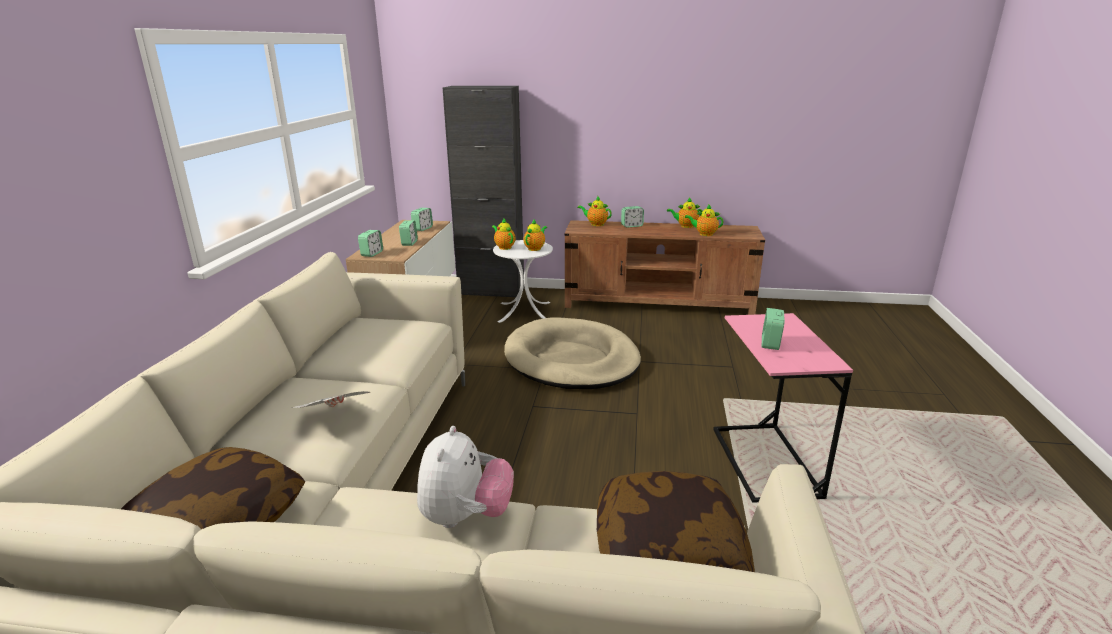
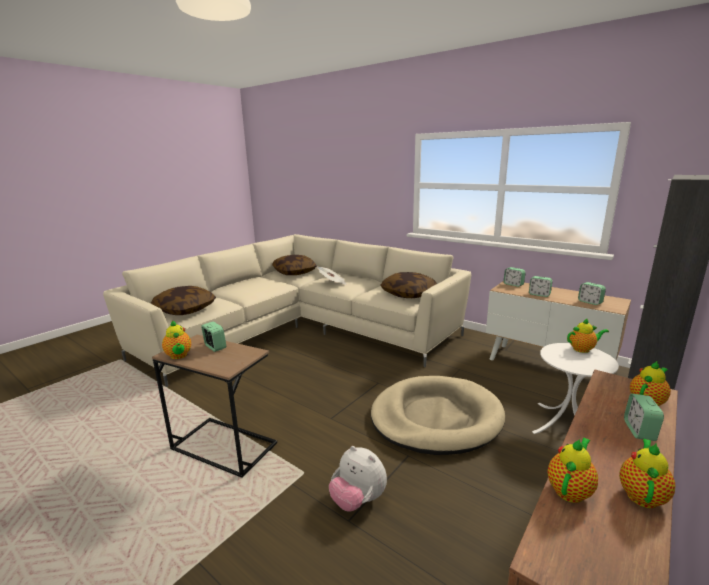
camera: 120 degrees right, 5 degrees down
plush toy [417,426,514,528] -> plush toy moved to [329,446,387,512]
teapot [523,220,547,251] -> teapot moved to [162,320,191,359]
pink side table [713,313,853,503] -> brown side table [152,335,277,478]
none -> pillow [380,272,437,298]

